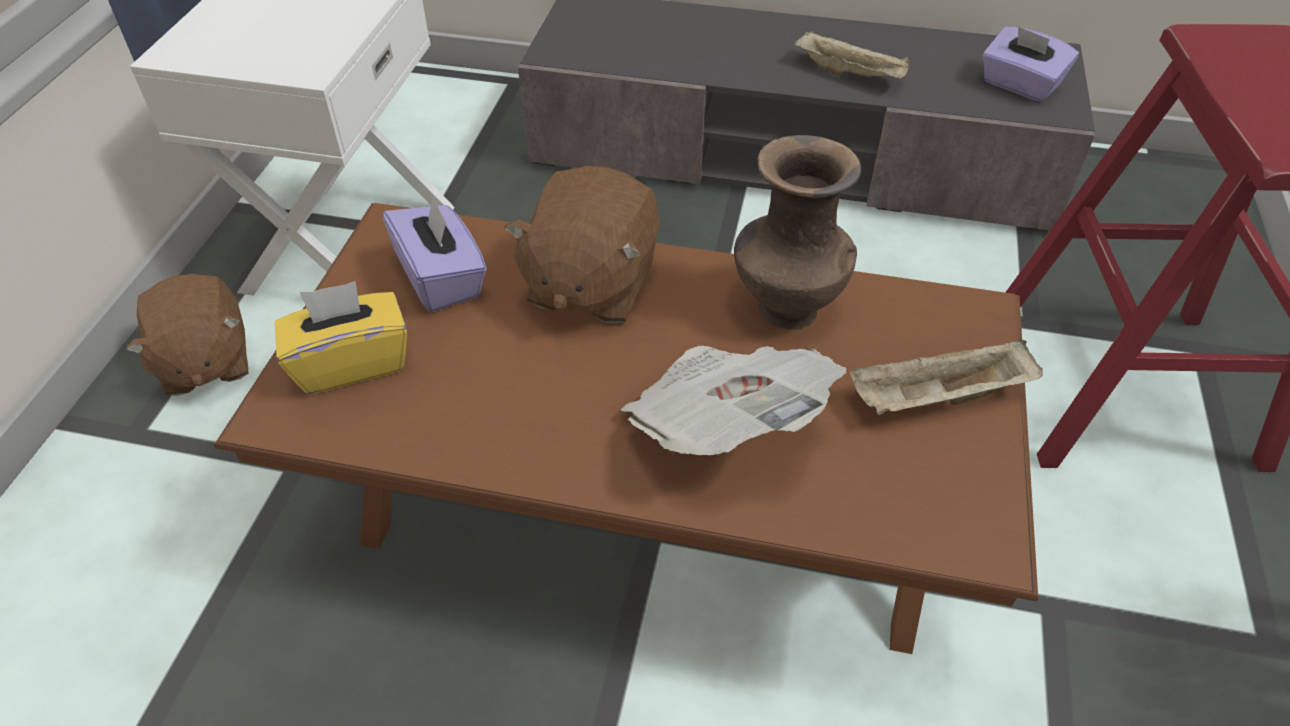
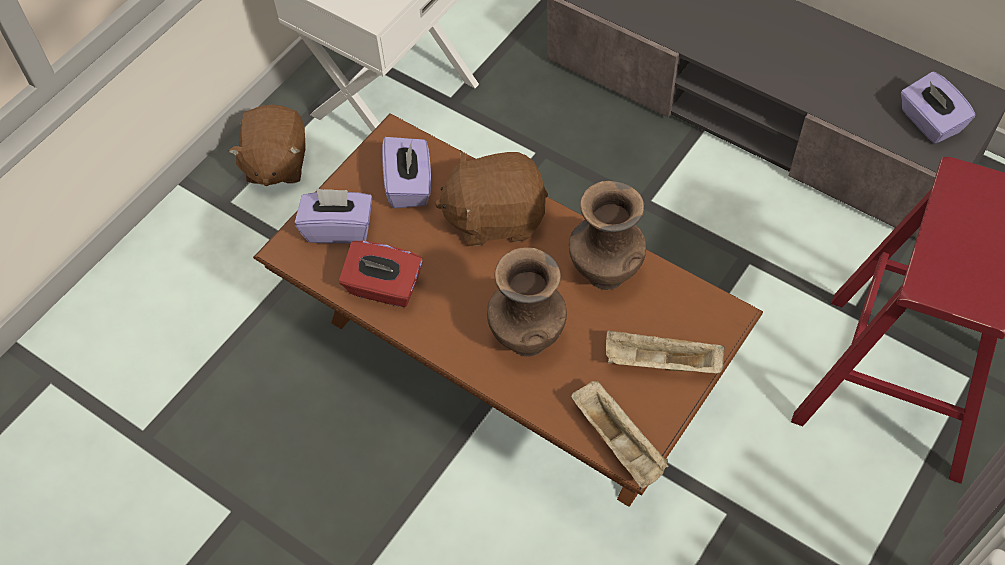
camera: 25 degrees right, 10 degrees up
yellow tissue box [275,281,407,394] -> purple tissue box [295,188,372,243]
brown plush toy [504,166,660,324] -> brown plush toy turned 45 degrees clockwise [435,150,548,246]
newspaper [621,345,847,455] -> brown vase [487,247,567,357]
beige tray [795,31,910,79] -> beige tray moved to [571,381,669,489]
none -> red tissue box [339,241,423,307]

